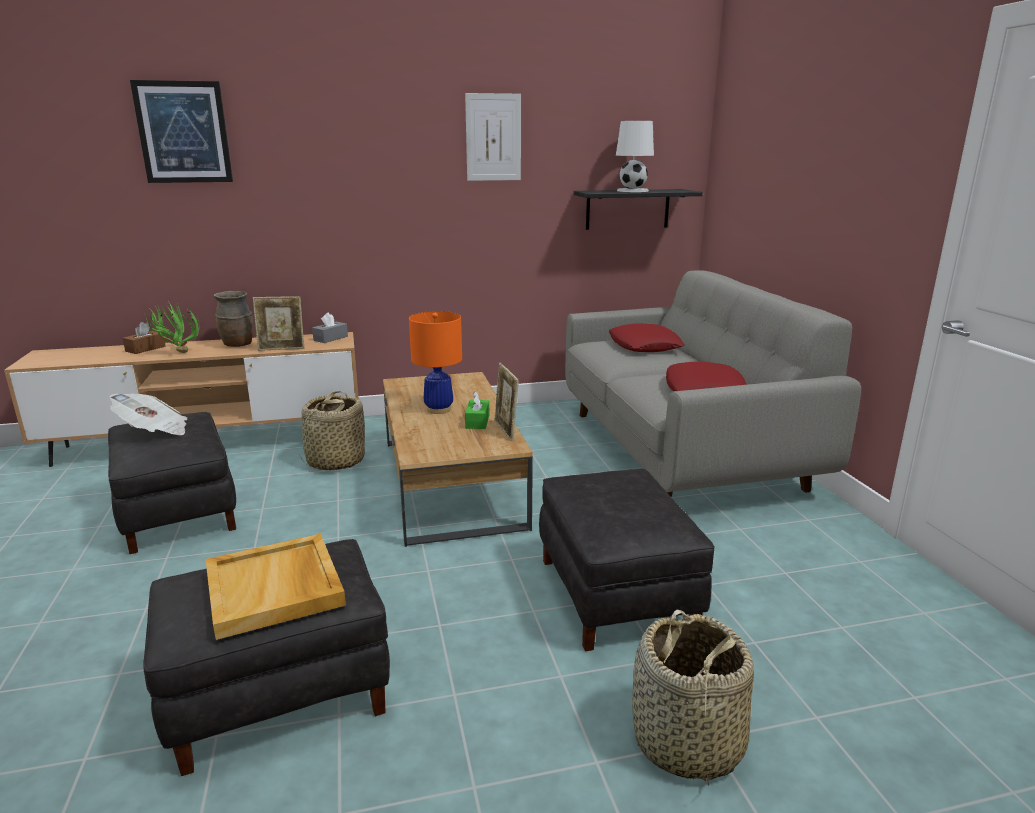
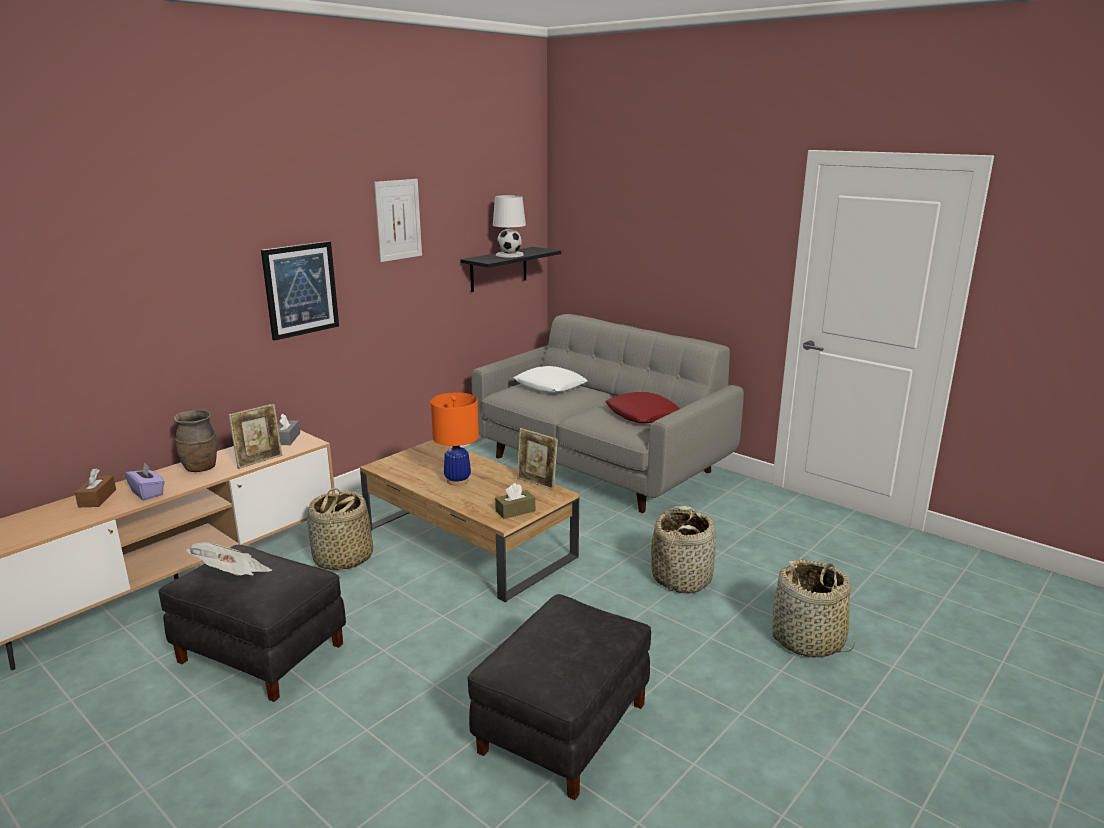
camera: 35 degrees left, 0 degrees up
picture [130,80,233,183] -> picture moved to [261,241,339,341]
potted plant [145,302,199,353] -> purple tissue box [125,462,165,501]
beige tray [206,534,346,640] -> none
green tissue box [465,391,489,429] -> none
black ottoman [539,469,715,651] -> basket [651,506,716,593]
red pillow [609,323,685,352] -> white pillow [513,366,588,393]
none -> brown tissue box [495,483,535,519]

